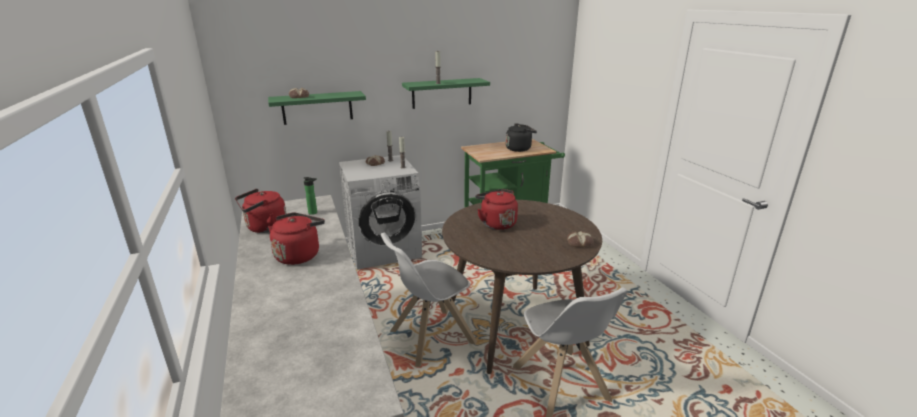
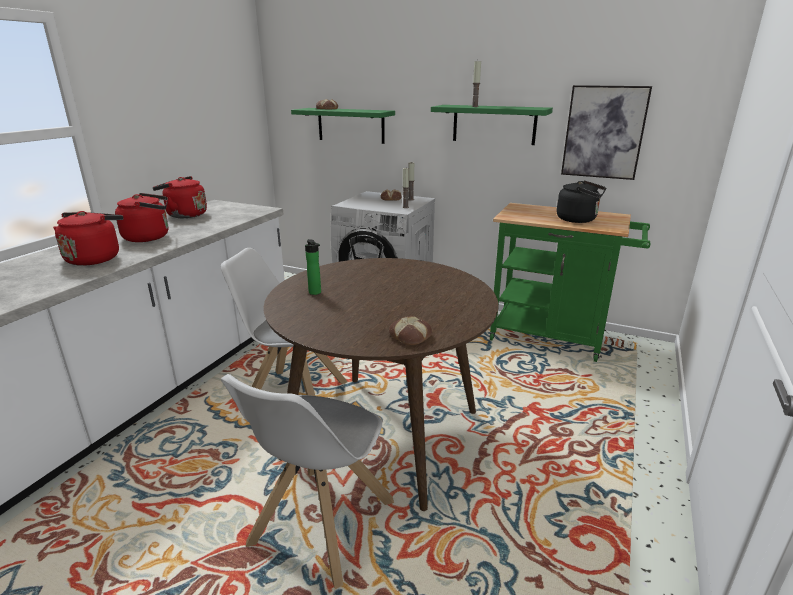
camera: 45 degrees right, 0 degrees up
bottle [304,177,317,215] -> bottle moved to [305,239,321,295]
red kettle [475,189,518,230] -> red kettle moved to [53,211,123,266]
none -> picture [561,85,652,180]

